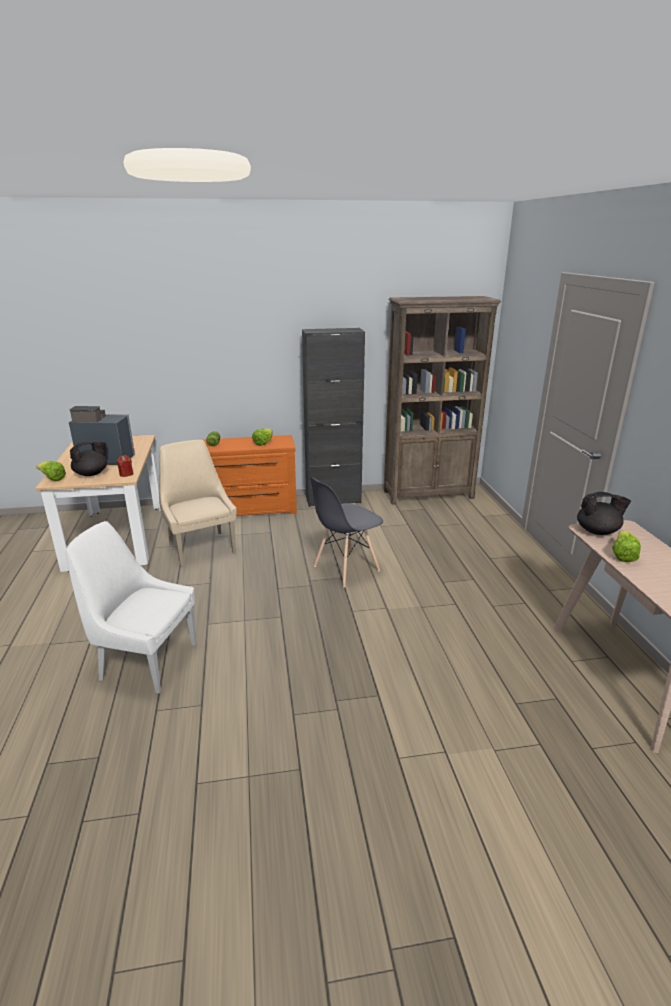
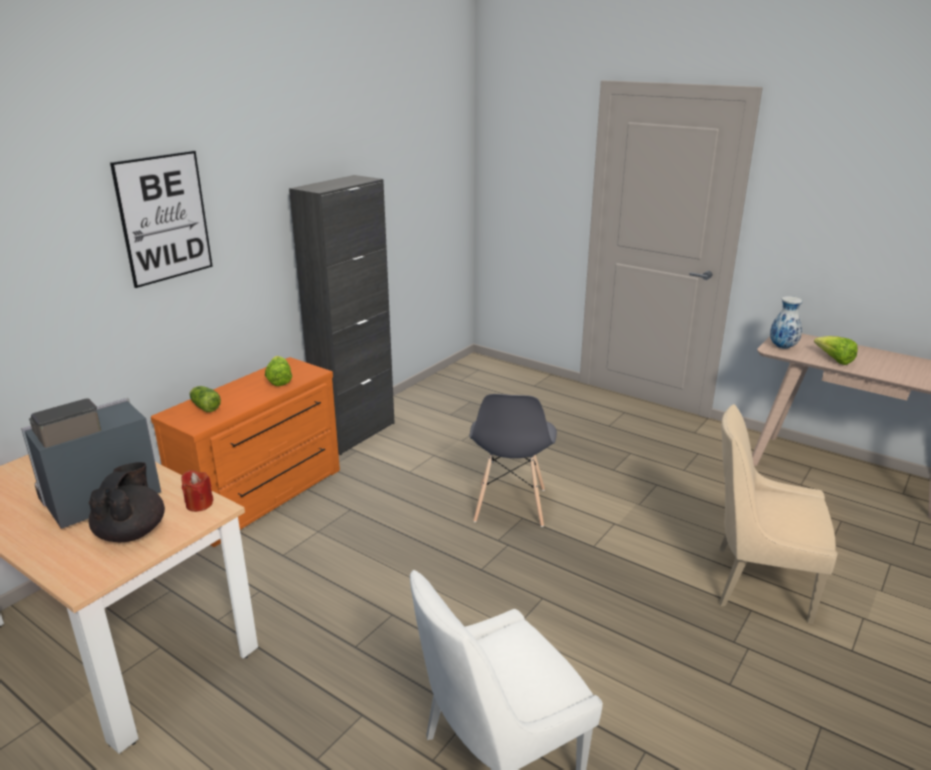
camera: 45 degrees left, 0 degrees up
lettuce [36,461,66,481] -> none
beige chair [159,440,237,567] -> beige chair moved to [719,404,838,624]
brown bookcase [384,296,501,505] -> none
black teapot [577,492,631,535] -> vase [770,296,803,349]
none -> picture [110,151,213,288]

